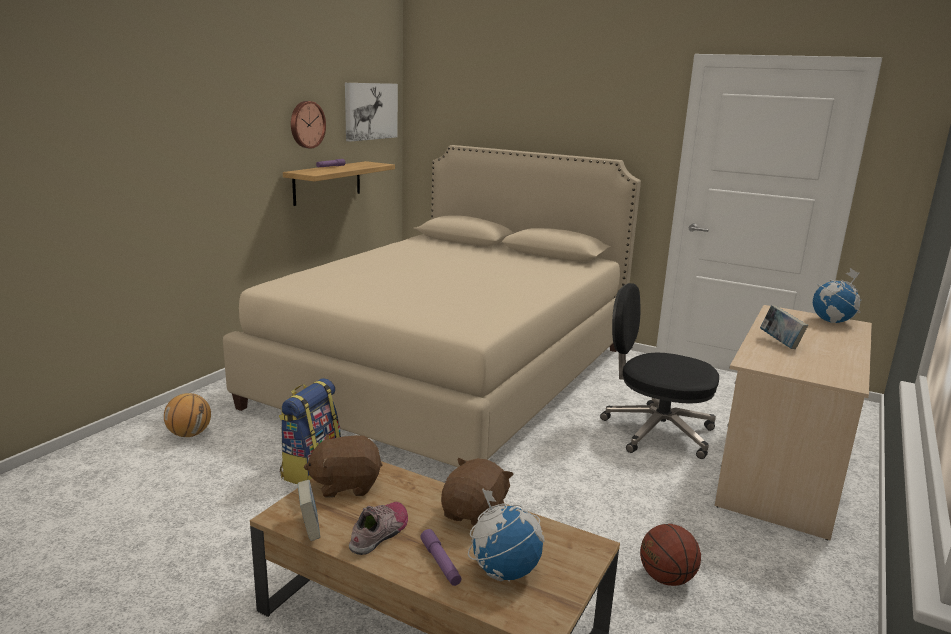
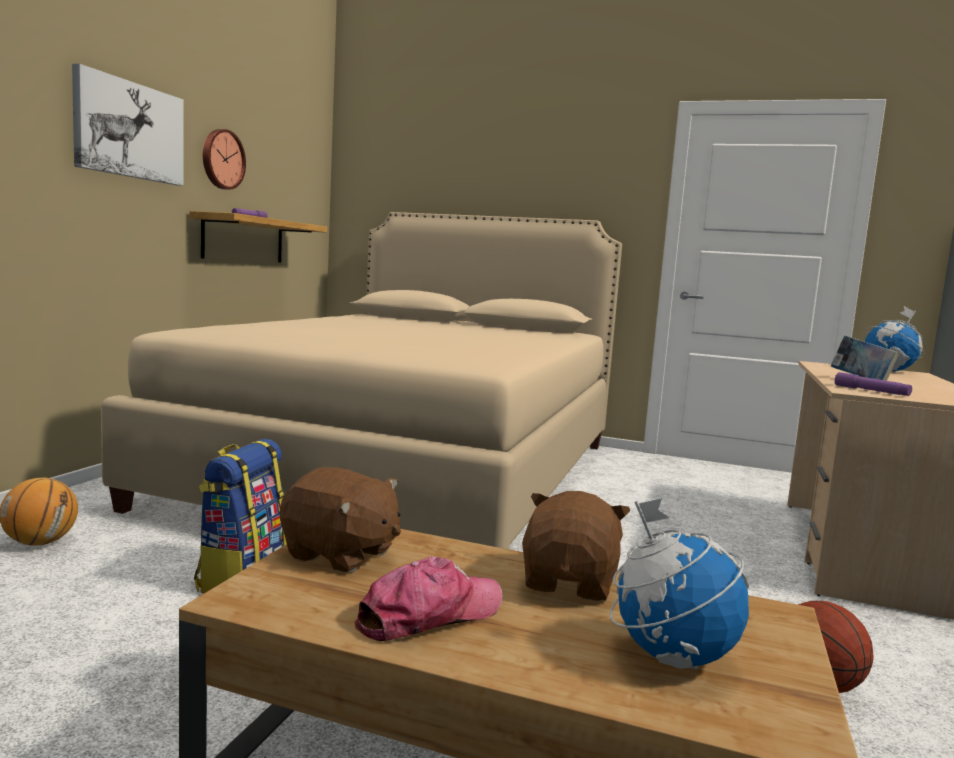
camera: 10 degrees left, 10 degrees down
book [298,480,320,541] -> none
brown plush toy [304,434,382,498] -> brown plush toy turned 135 degrees counterclockwise [280,467,401,573]
picture [345,83,398,142] -> picture moved to [72,64,184,186]
shoe [349,502,408,555] -> cap [354,556,502,641]
purple flashlight [420,529,462,586] -> purple flashlight moved to [835,372,912,396]
black office chair [600,283,719,459] -> none

